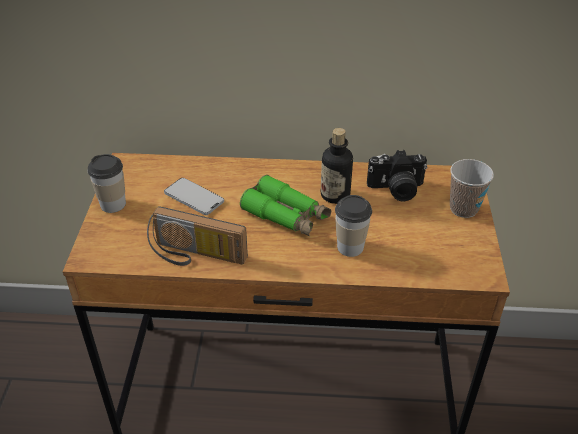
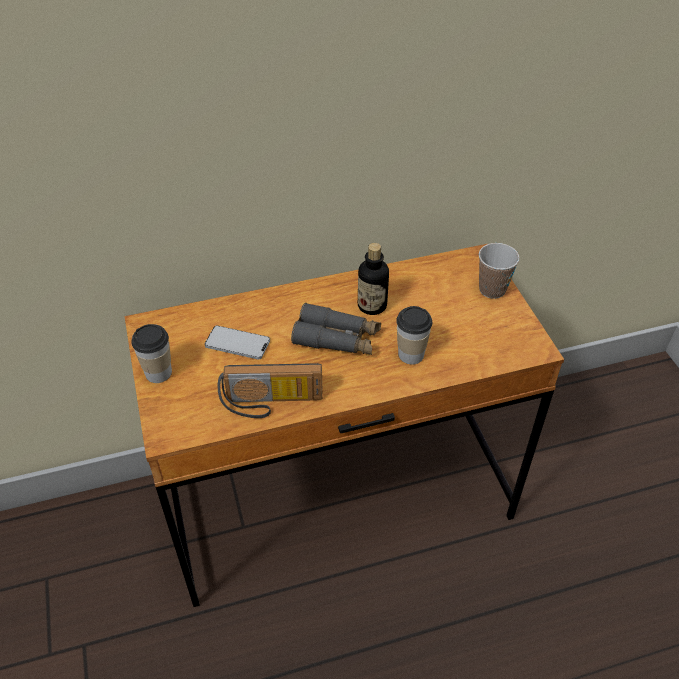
camera: 20 degrees left, 5 degrees up
green binoculars [240,175,331,236] -> grey binoculars [291,303,381,355]
camera [367,150,427,201] -> none

